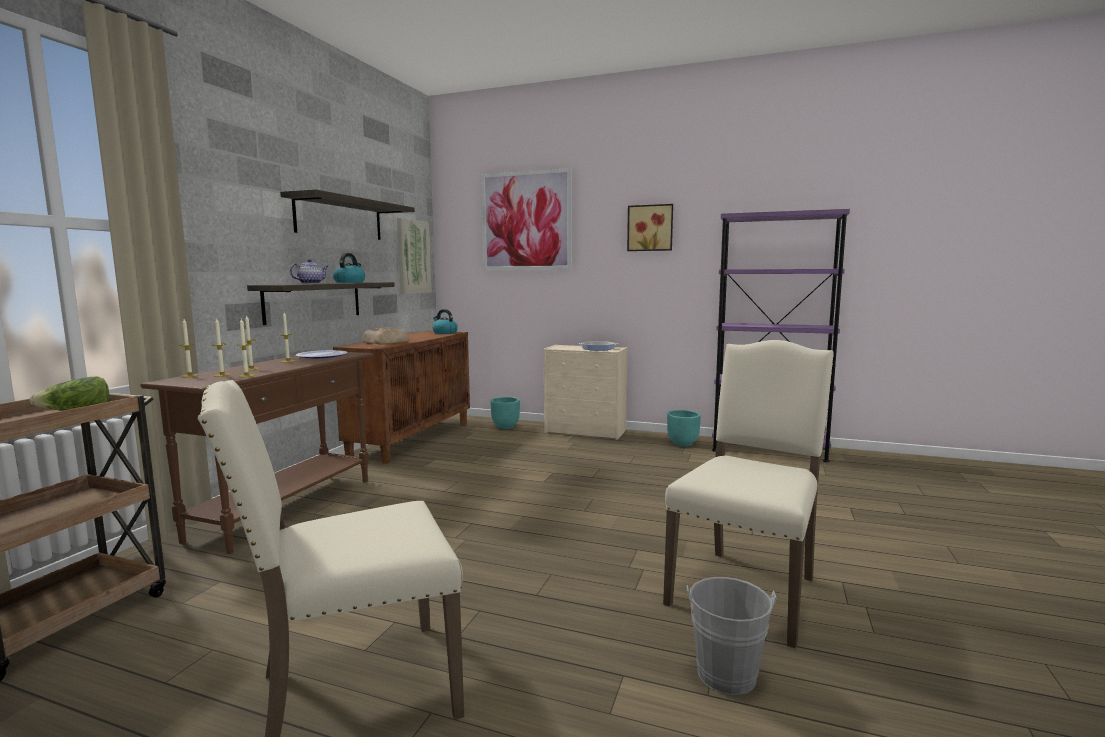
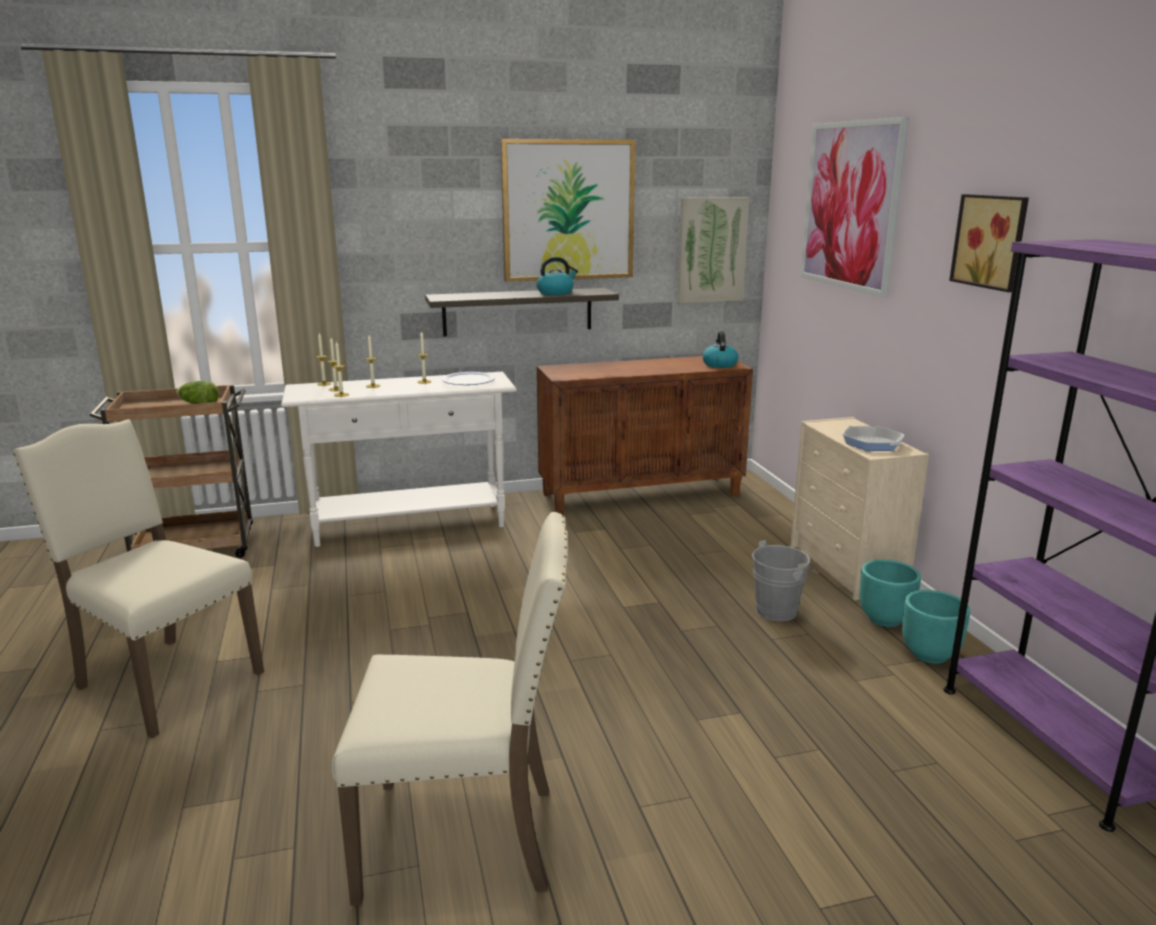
camera: 55 degrees right, 10 degrees up
brown console table [140,352,374,554] -> white console table [281,372,517,547]
shelf [280,189,415,240] -> picture [500,139,636,282]
teapot [290,259,328,284] -> none
bread [362,327,409,344] -> none
turquoise planter [491,397,520,429] -> turquoise planter moved to [860,560,921,627]
grey bucket [686,577,777,695] -> grey bucket moved to [752,540,819,621]

